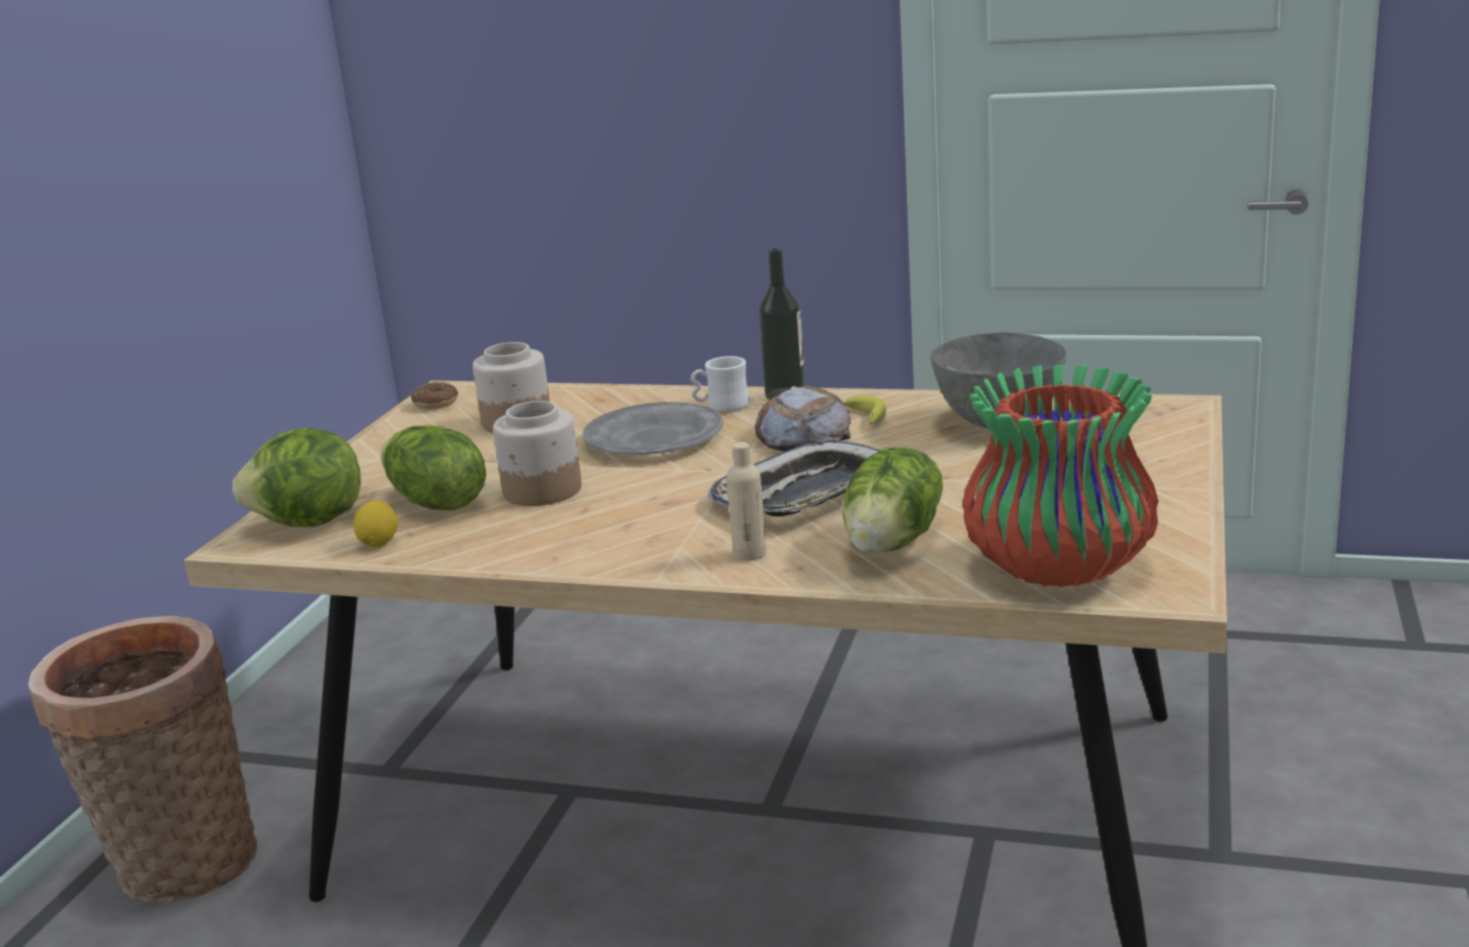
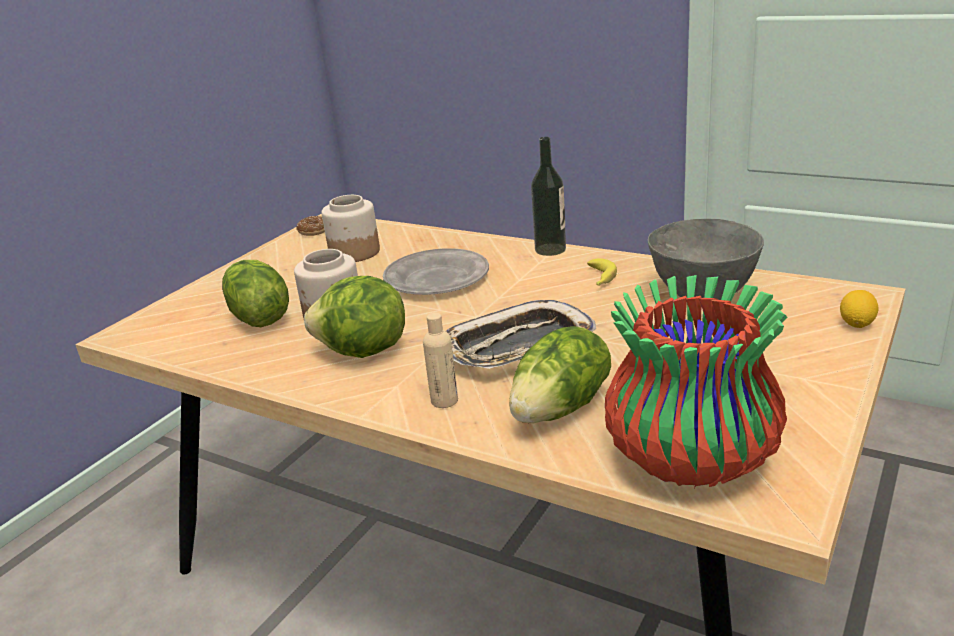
camera: 15 degrees right, 5 degrees up
basket [28,616,257,902] -> none
lettuce [232,428,361,527] -> lettuce moved to [304,276,405,358]
lemon [354,501,398,547] -> lemon moved to [840,290,878,328]
white mug [691,356,750,412] -> none
bread [755,384,851,452] -> none

